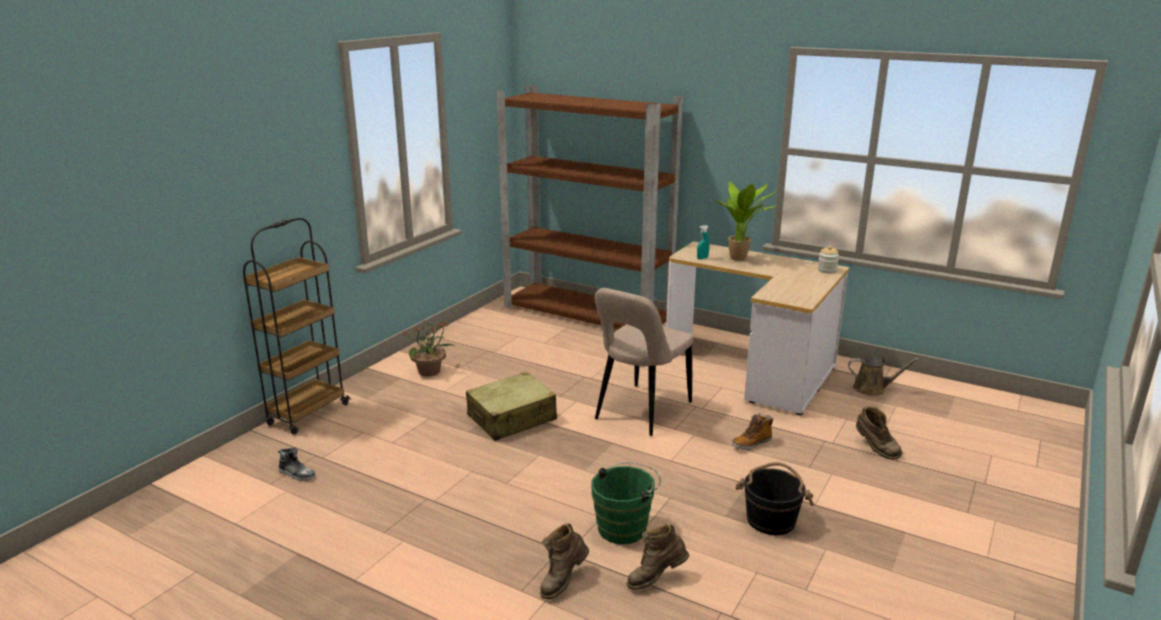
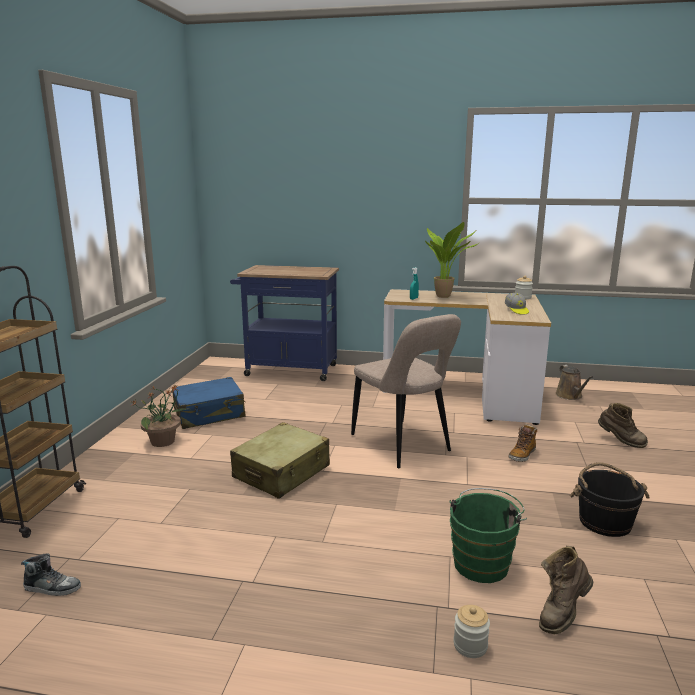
camera: 20 degrees left, 5 degrees down
brown bookcase [496,85,683,329] -> blue cart [230,265,339,381]
brown boot [540,523,589,599] -> jar [453,605,490,658]
beige chair [595,288,694,436] -> beige chair turned 45 degrees counterclockwise [351,314,461,468]
brown watering can [848,357,920,396] -> brown watering can turned 90 degrees clockwise [555,365,593,400]
none -> blue suitcase [172,377,245,429]
none -> cap [505,293,529,315]

